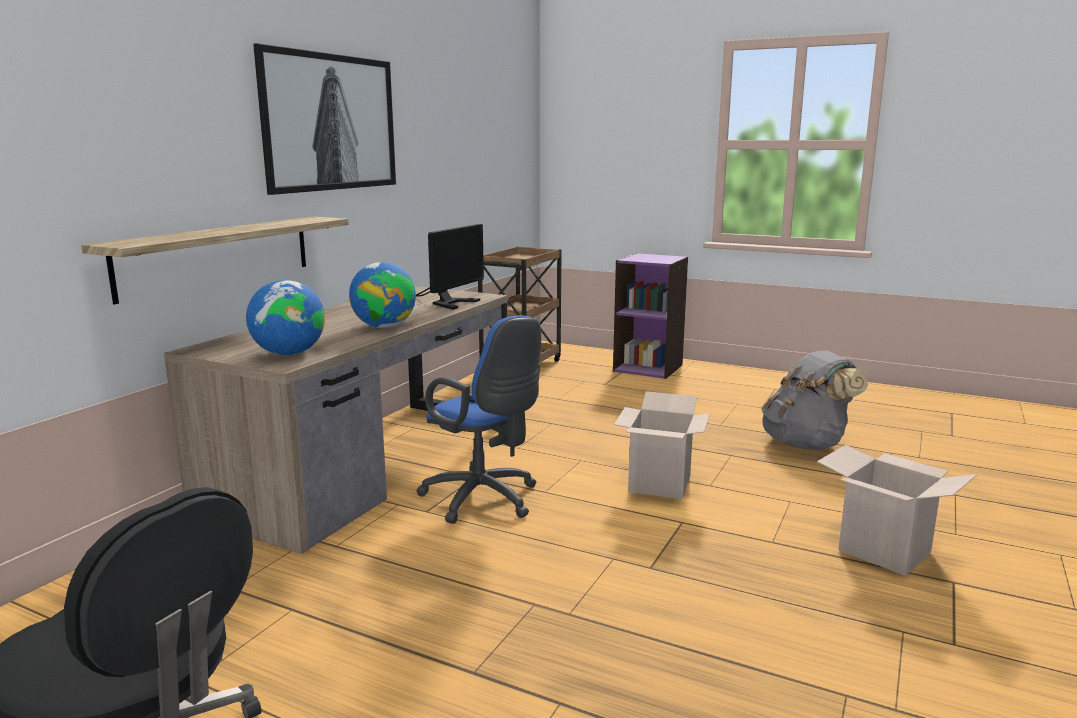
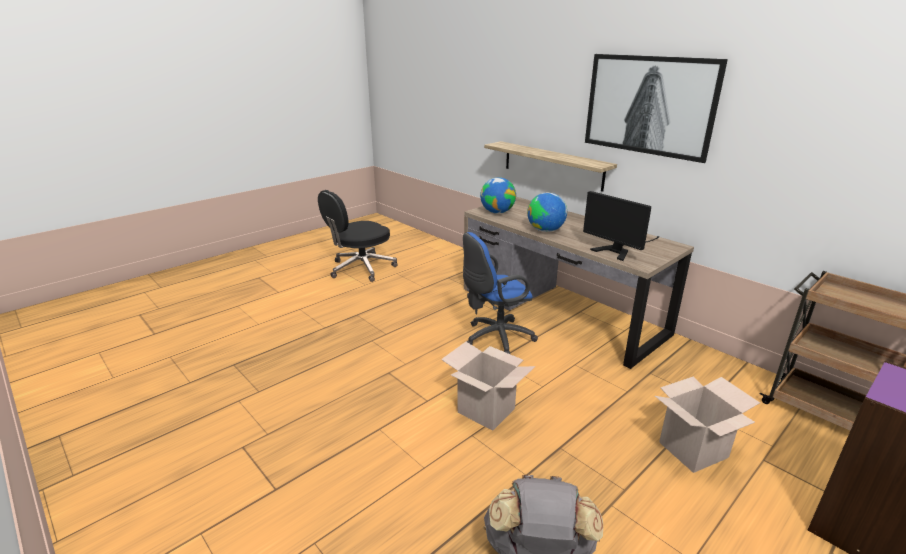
camera: 110 degrees right, 10 degrees up
cardboard box [817,445,977,576] -> cardboard box moved to [655,376,760,473]

